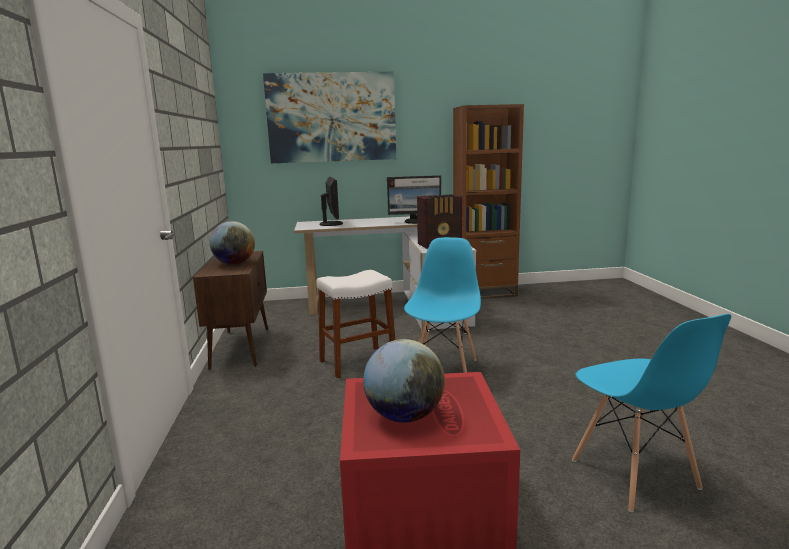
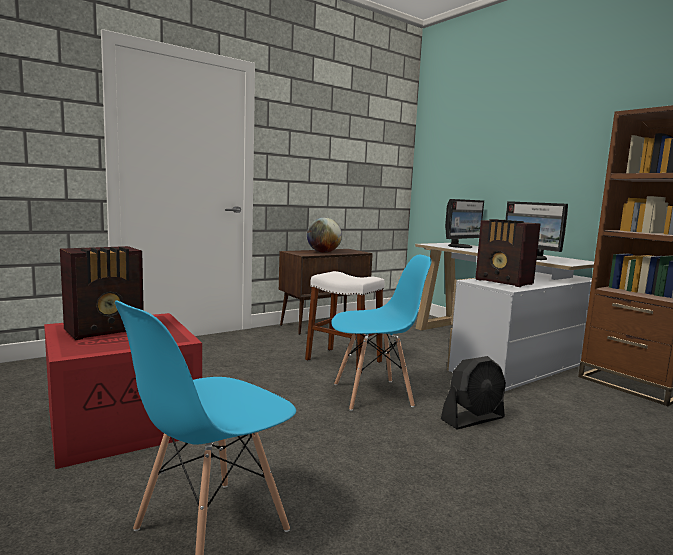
camera: 60 degrees right, 5 degrees down
picture [263,72,396,163] -> none
globe [363,339,445,422] -> radio [60,246,144,340]
none -> black fan [441,356,506,429]

